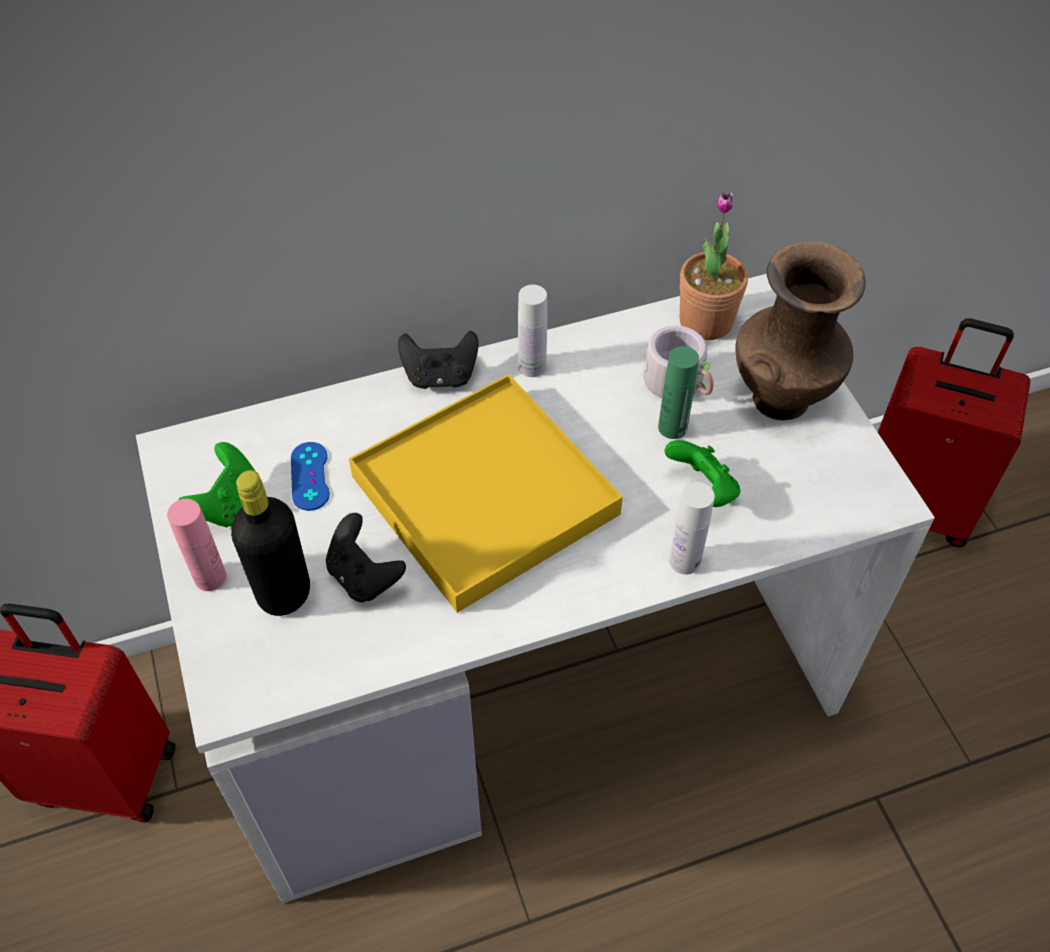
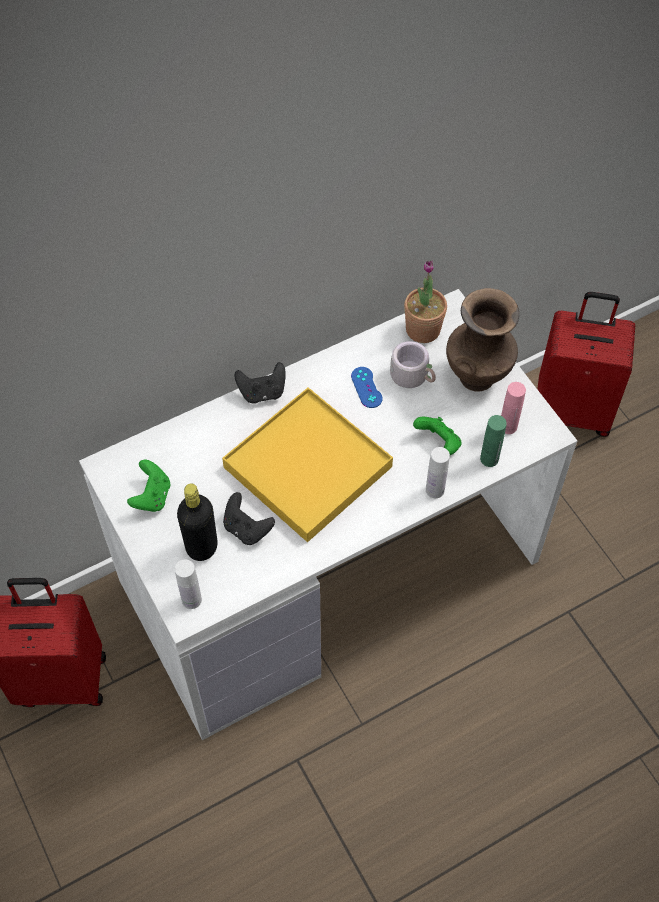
camera: 10 degrees left, 5 degrees up
pink bottle [167,499,227,591] -> pink bottle moved to [501,382,526,434]
blue game controller [291,442,330,511] -> blue game controller moved to [351,367,383,408]
white bottle [518,285,547,377] -> white bottle moved to [175,559,202,609]
green bottle [658,346,699,439] -> green bottle moved to [480,415,507,467]

